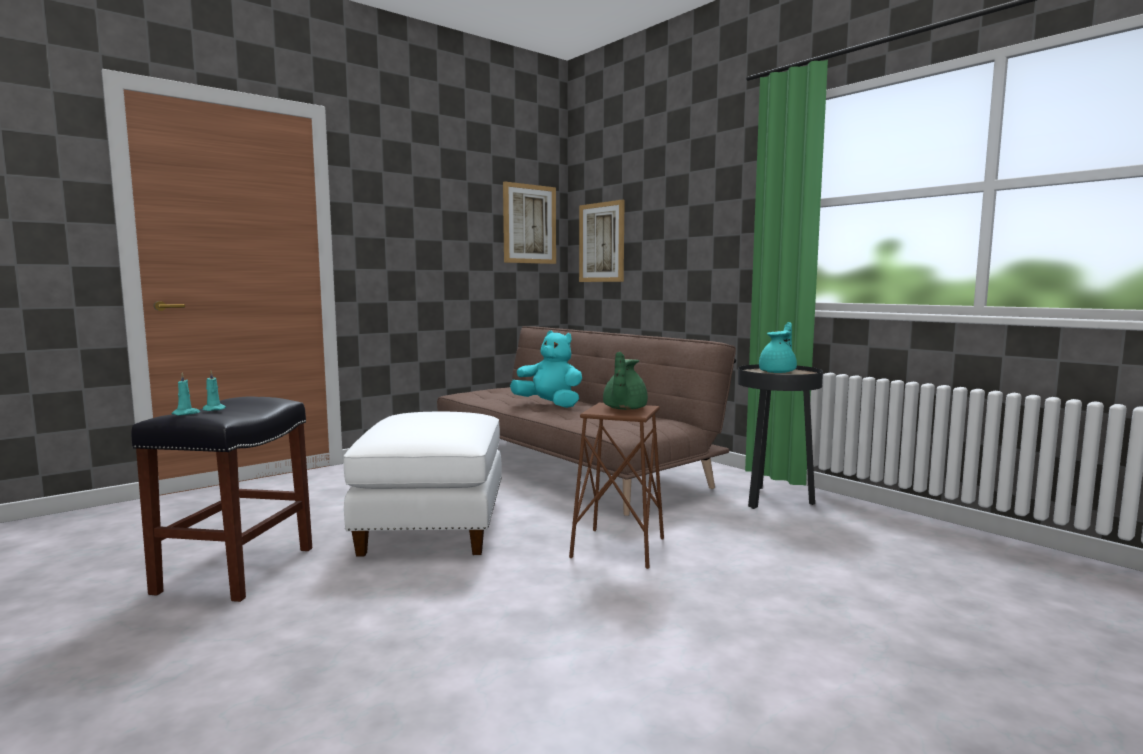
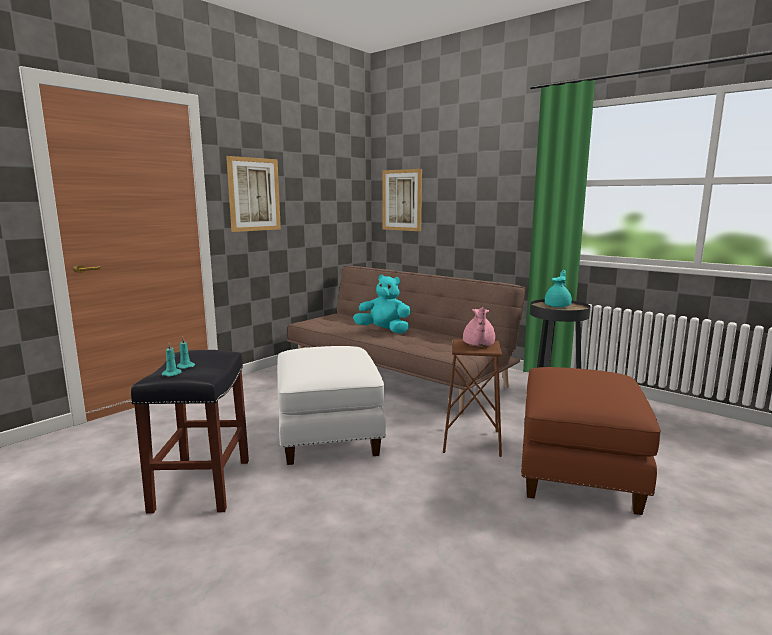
camera: 10 degrees left, 5 degrees up
picture [503,181,556,264] -> picture moved to [226,156,281,232]
green teapot [603,352,648,410] -> pink teapot [463,307,495,347]
none -> brown ottoman [521,367,661,515]

